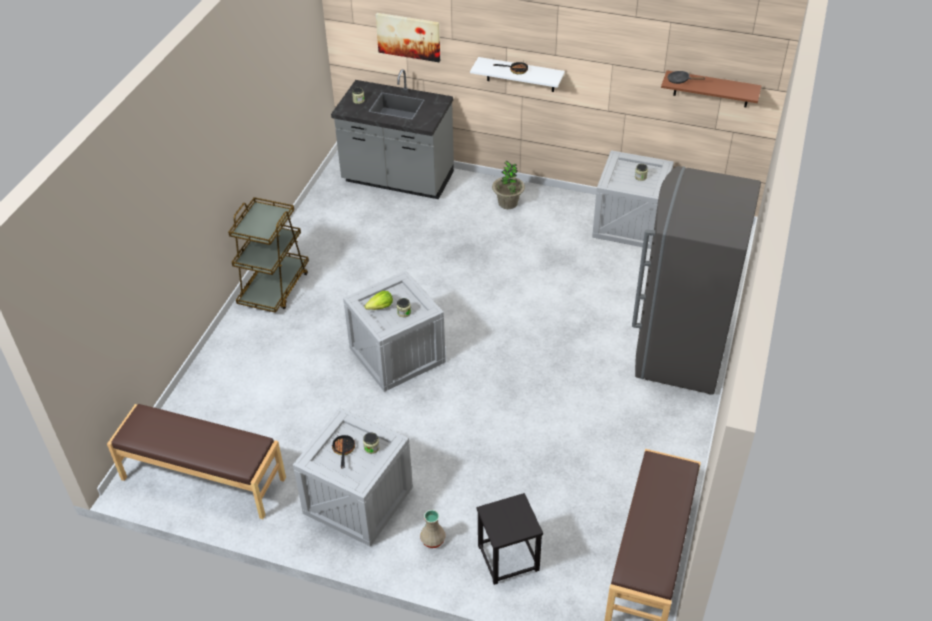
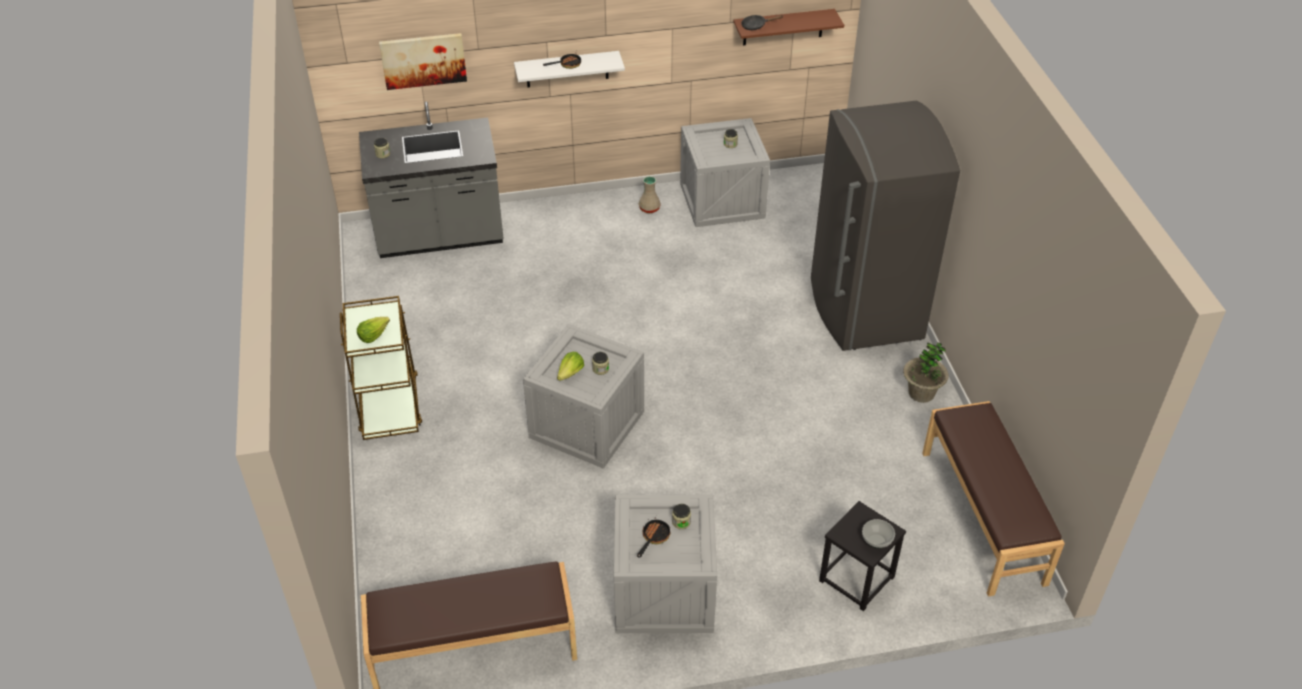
camera: 30 degrees left, 0 degrees up
frying pan [332,435,355,469] -> frying pan turned 60 degrees clockwise [637,517,671,558]
beige vase [420,510,446,548] -> beige vase moved to [639,176,661,213]
potted plant [492,161,525,209] -> potted plant moved to [903,342,949,403]
none -> lettuce [357,317,390,343]
none -> bowl [862,519,895,549]

